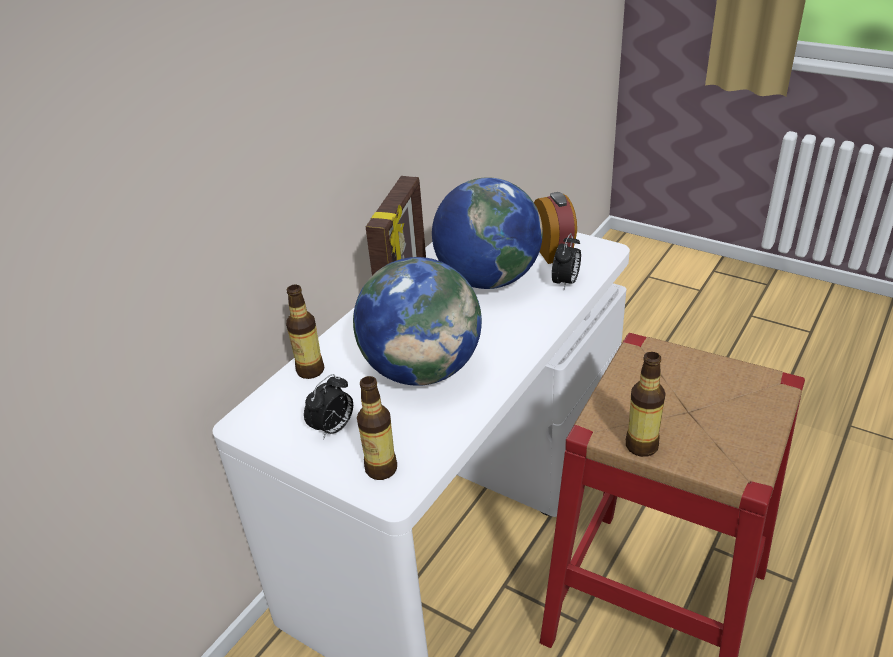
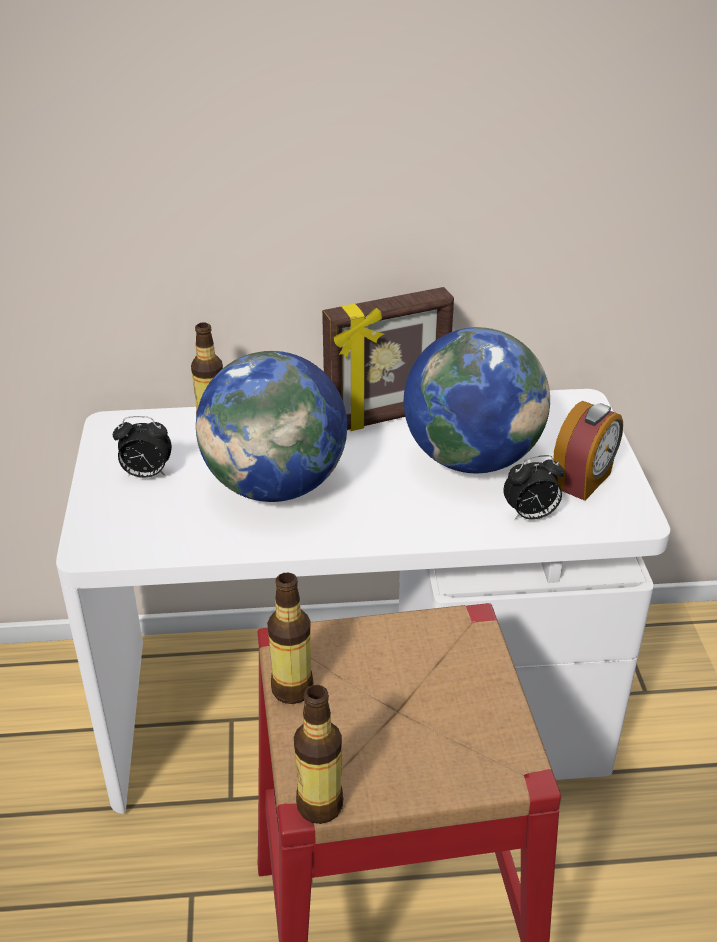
camera: 50 degrees right, 0 degrees up
bottle [357,376,397,480] -> bottle moved to [294,685,343,824]

